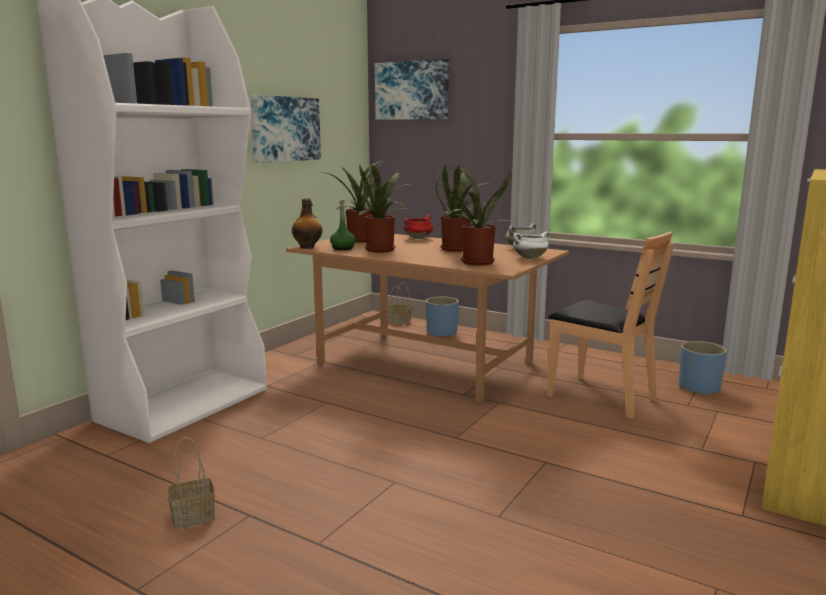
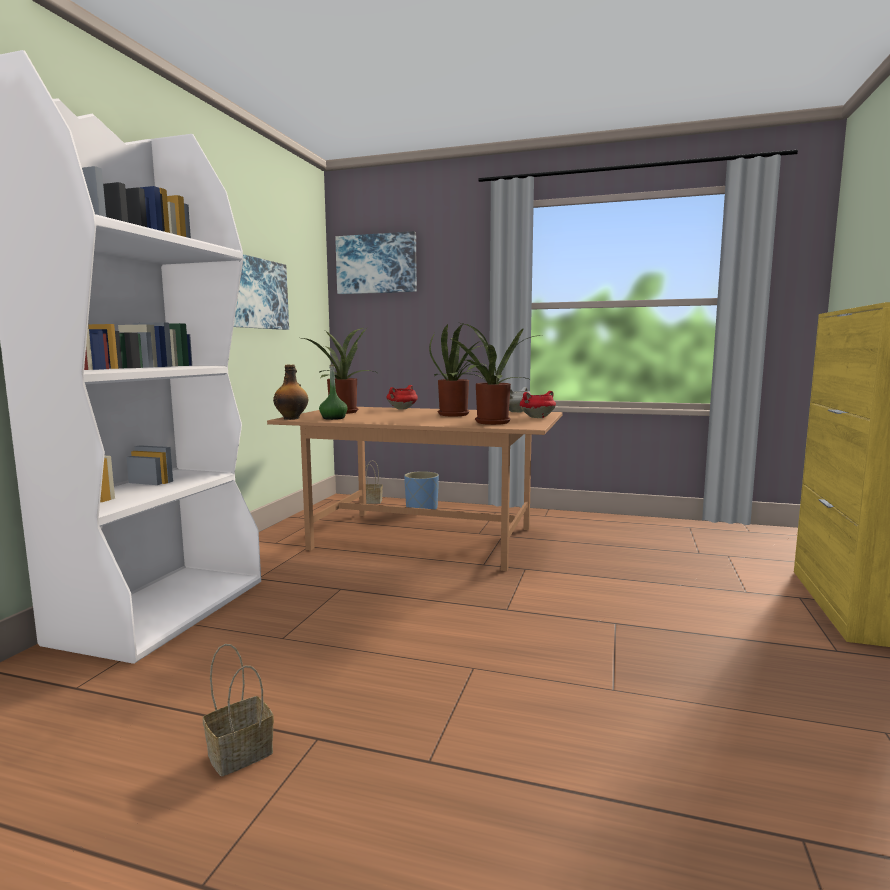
camera: 15 degrees left, 5 degrees down
potted plant [359,165,409,253] -> none
white cooking pot [513,232,550,259] -> red cooking pot [520,391,556,418]
brown chair [547,232,674,419] -> none
blue planter [679,341,727,396] -> none

